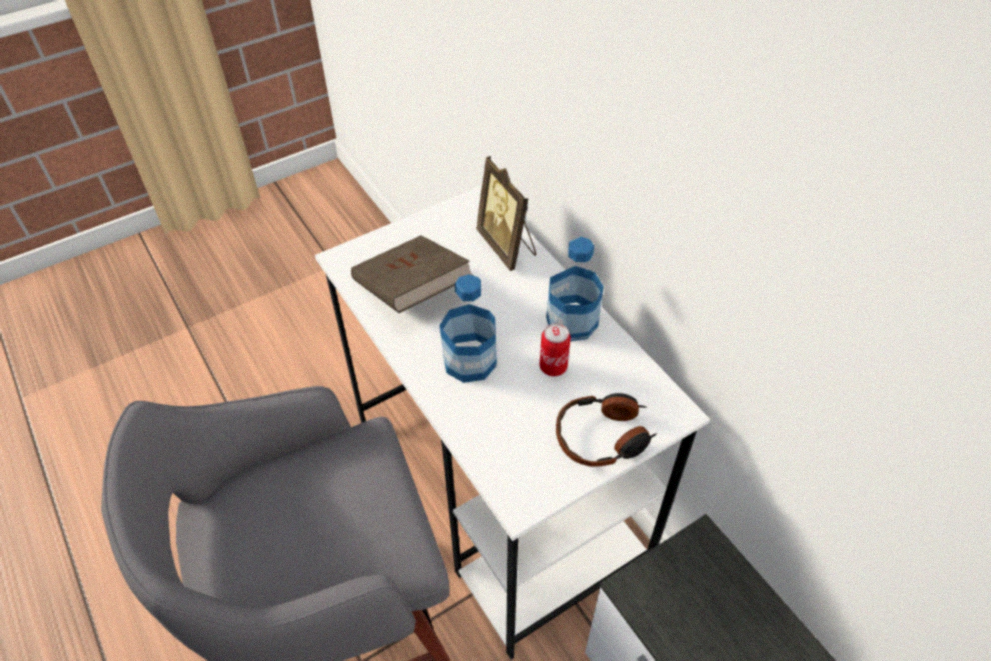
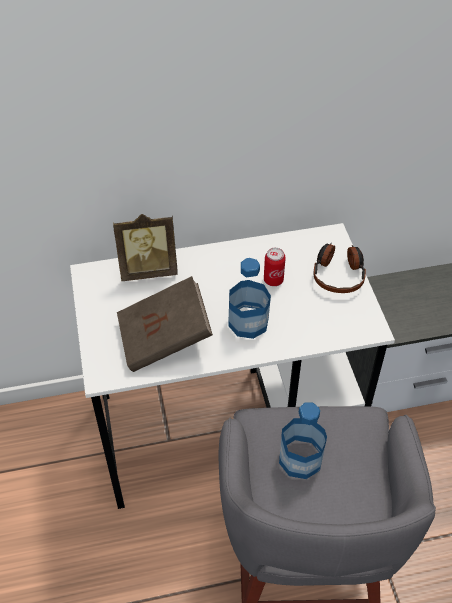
camera: 70 degrees left, 0 degrees up
bottle [546,237,604,341] -> bottle moved to [279,403,327,479]

